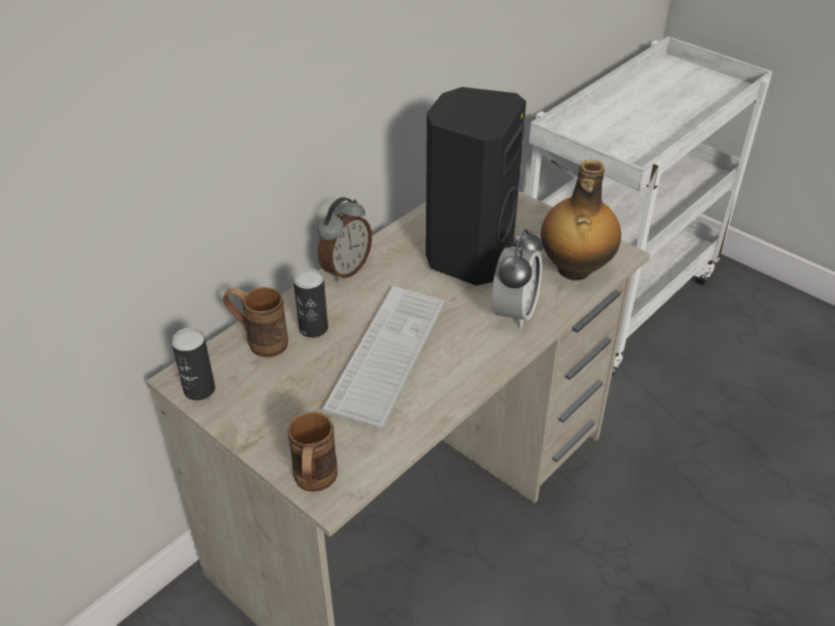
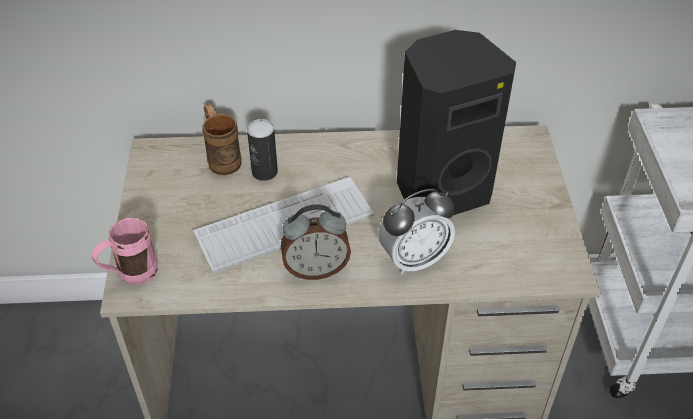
camera: 45 degrees right, 5 degrees up
can [171,328,215,401] -> none
brown mug [288,411,338,492] -> pink mug [92,218,158,285]
alarm clock [317,197,372,282] -> alarm clock moved to [281,204,351,280]
bottle [541,160,621,281] -> none

